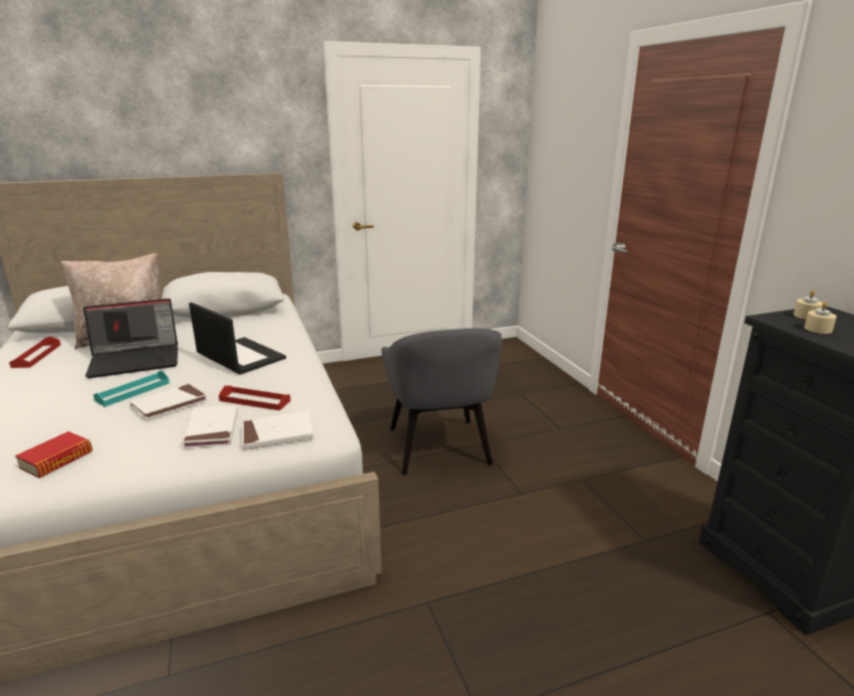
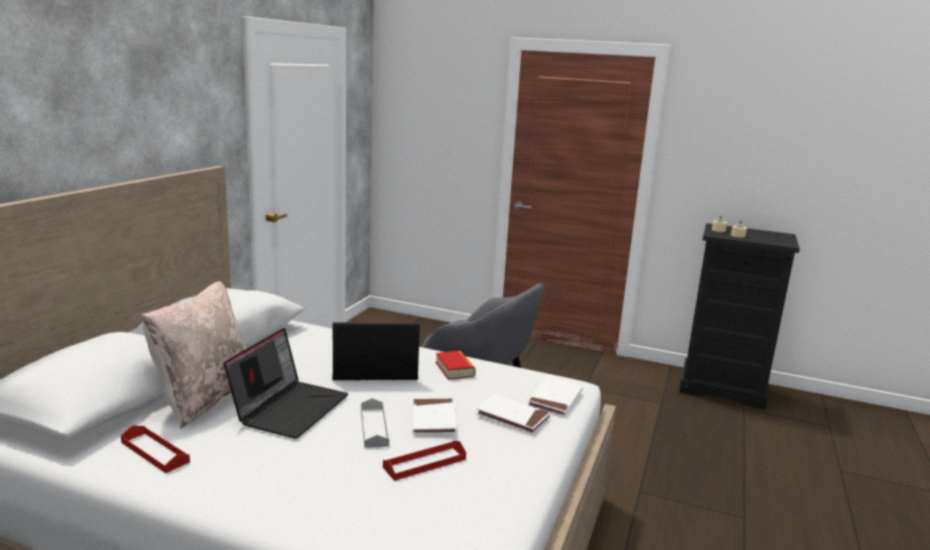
camera: 50 degrees left, 5 degrees down
book [15,431,93,478] -> book moved to [435,351,476,380]
turquoise tray [93,371,169,407] -> grey tray [361,398,389,448]
red tray [219,386,291,411] -> red tray moved to [383,441,466,481]

